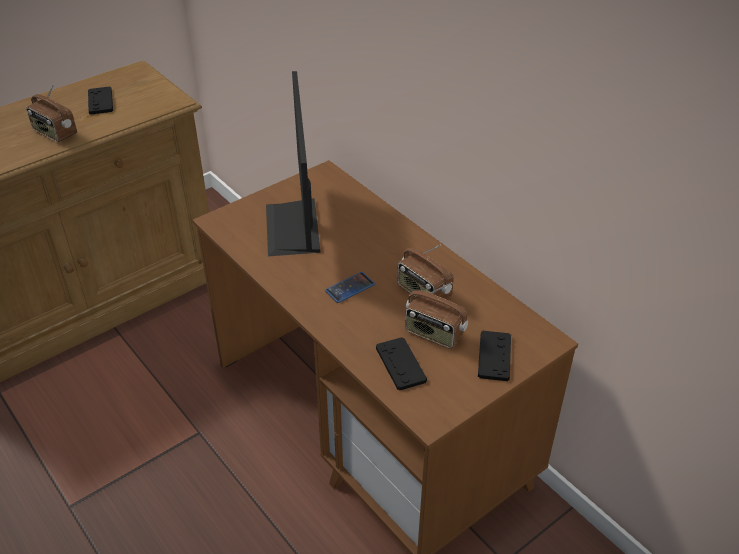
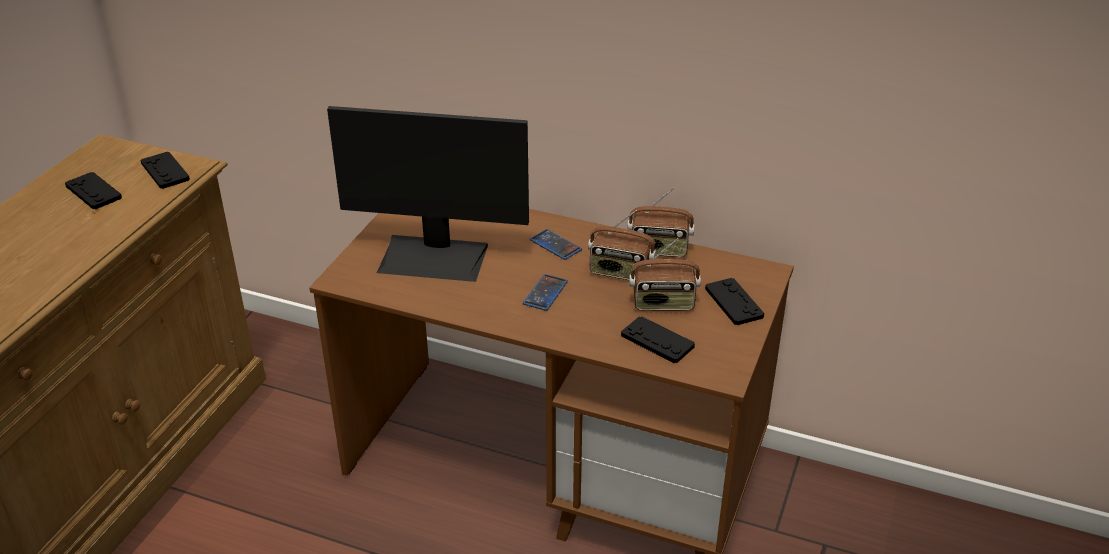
camera: 30 degrees left, 5 degrees down
radio [26,85,77,143] -> radio moved to [627,188,694,257]
monitor [266,71,320,256] -> monitor turned 45 degrees counterclockwise [327,106,529,282]
none -> black game controller [141,152,190,189]
none -> phone [530,229,582,260]

